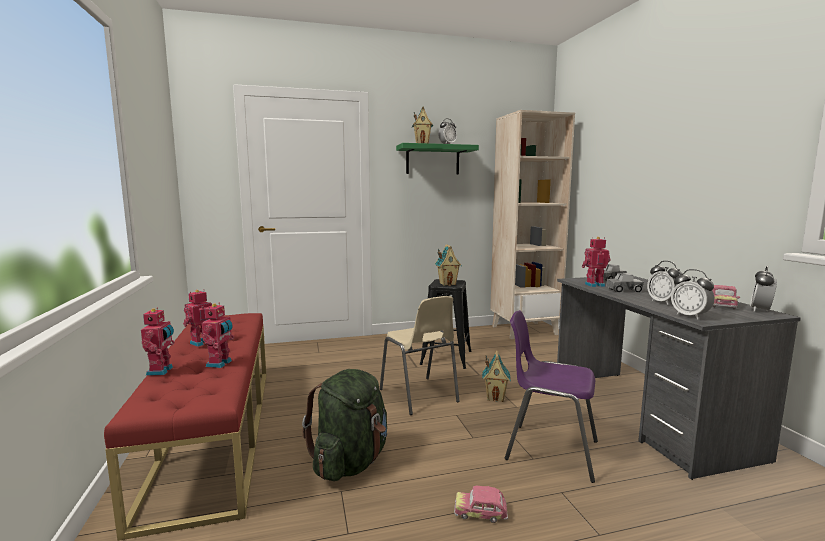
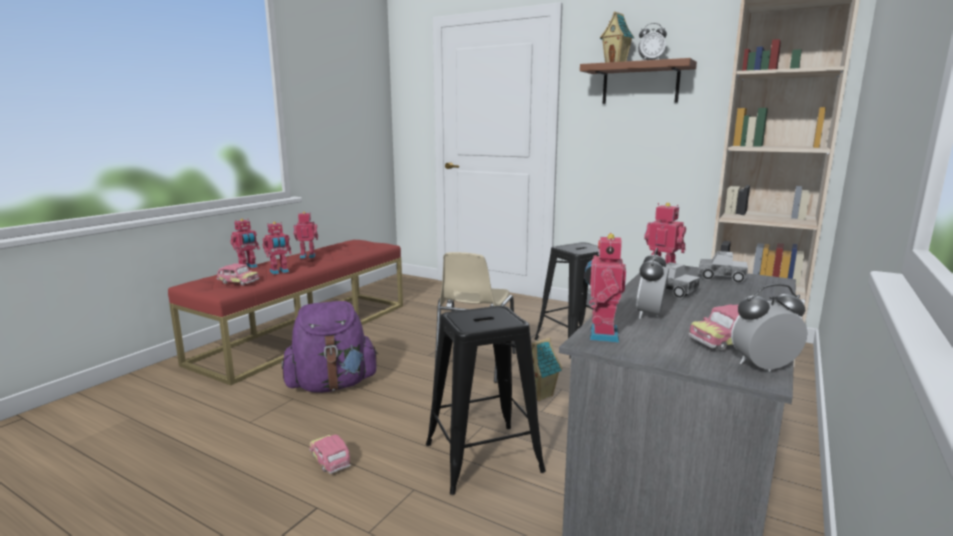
camera: 45 degrees right, 5 degrees up
green backpack [302,369,387,481] -> purple backpack [282,301,379,393]
green shelf [396,143,479,174] -> brown shelf [580,58,697,104]
toy house [435,244,461,286] -> none
purple chair [505,310,598,483] -> black stool [426,306,546,495]
alarm clock [671,269,714,320] -> toy robot [585,233,626,343]
none -> toy car [217,263,259,286]

